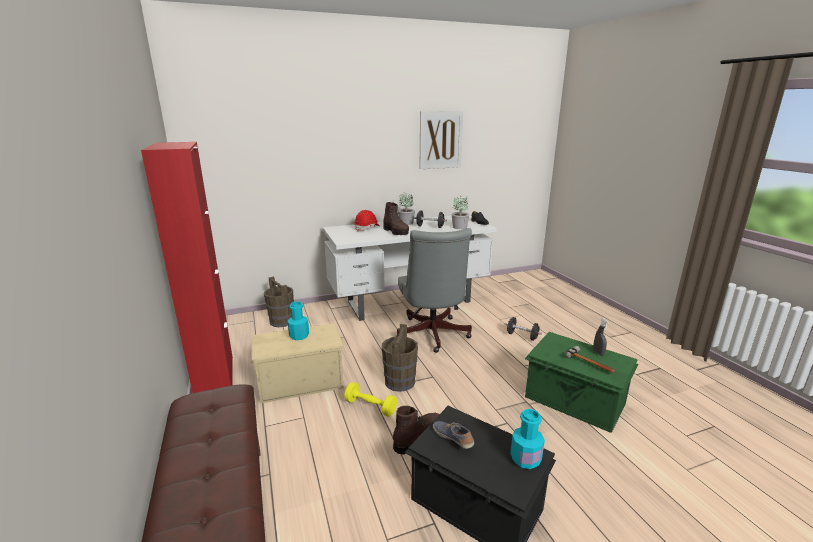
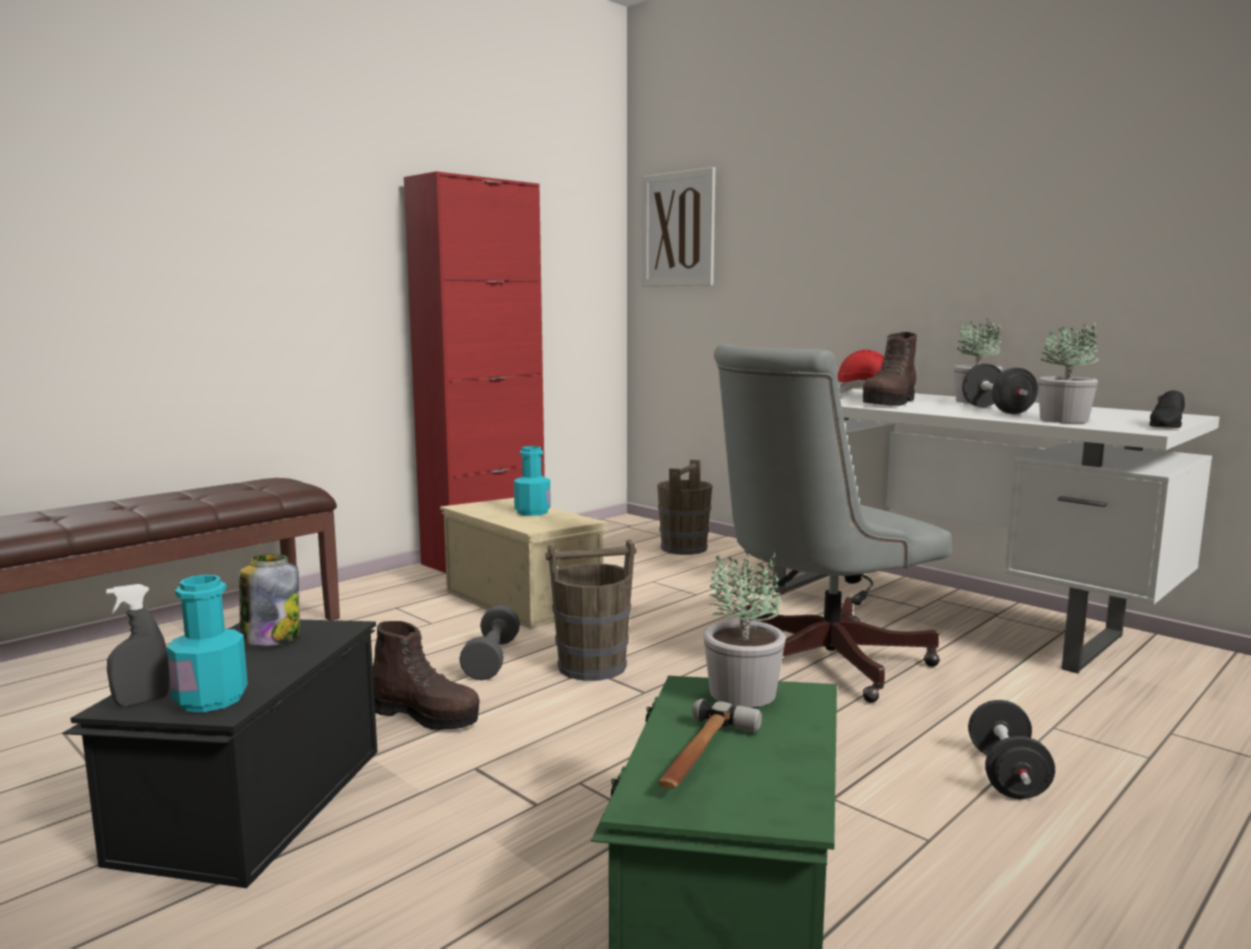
camera: 65 degrees right, 10 degrees down
yellow dumbbell [344,382,397,417] -> grey dumbbell [460,605,520,680]
picture [420,111,463,169] -> picture moved to [643,167,715,287]
shoe [433,421,474,449] -> jar [239,554,300,646]
grey spray bottle [593,318,609,356] -> grey spray bottle moved to [106,584,169,706]
none -> potted plant [703,549,786,707]

